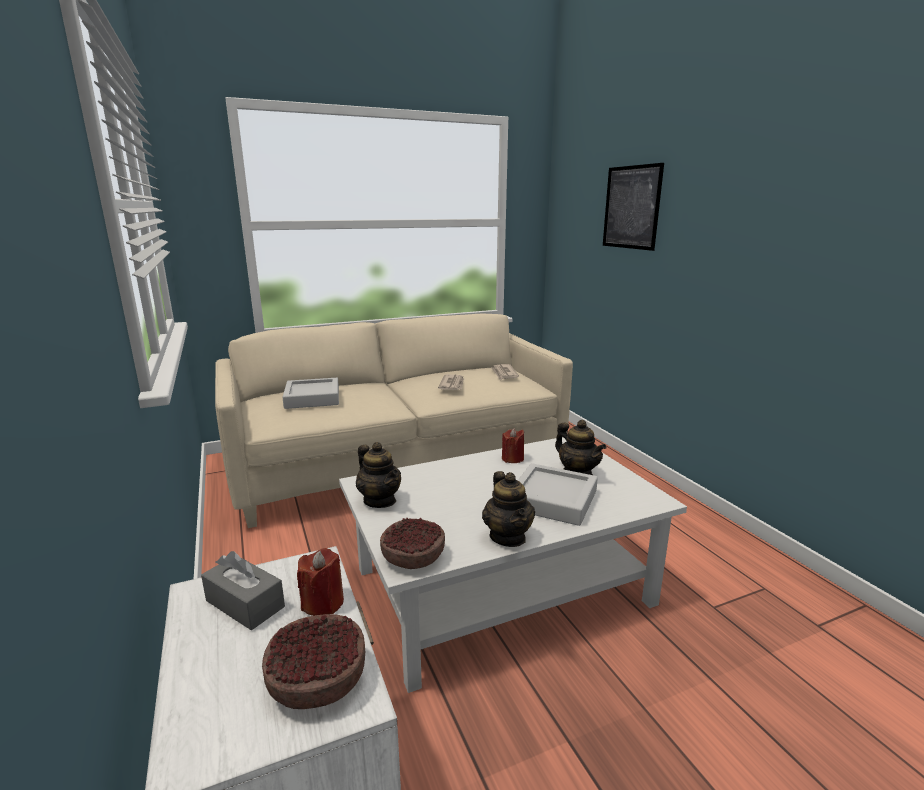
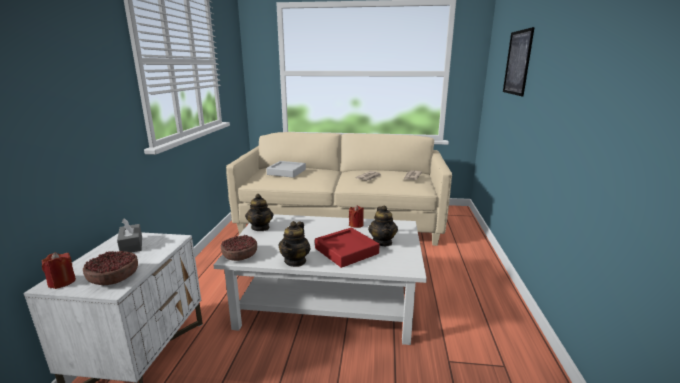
camera: 30 degrees right, 0 degrees up
red candle [297,548,344,616] -> red candle moved to [41,252,76,289]
grey tray [518,463,598,526] -> red tray [315,228,380,268]

